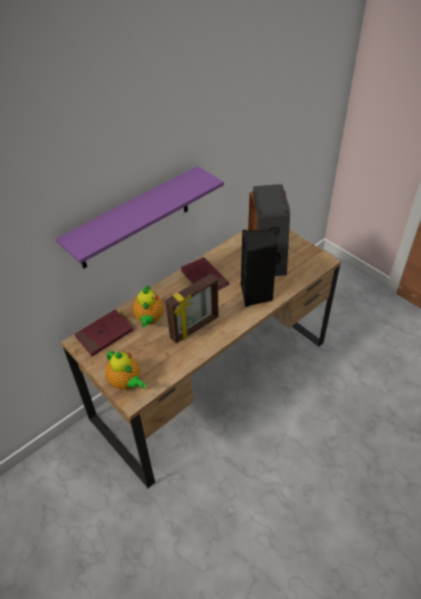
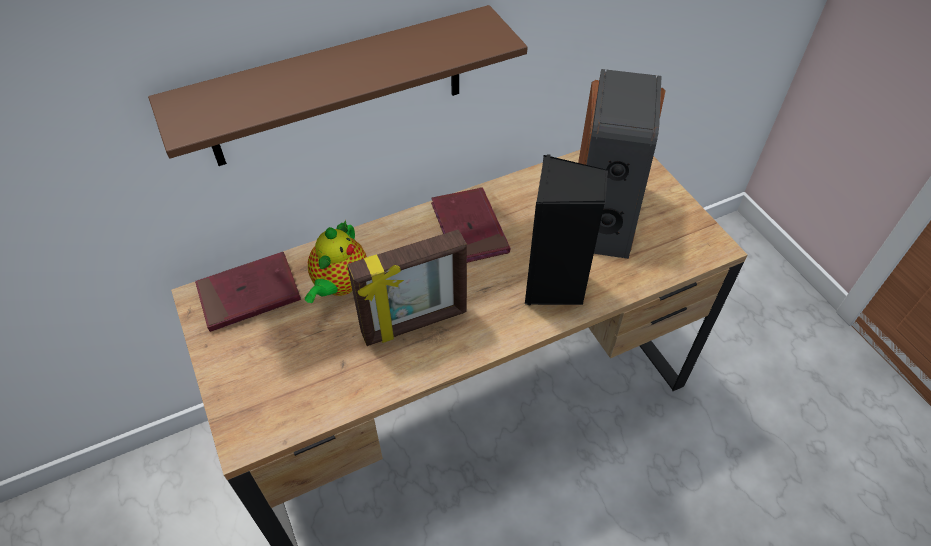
camera: 15 degrees right, 5 degrees up
purple shelf [56,166,224,269] -> brown shelf [148,5,528,166]
teapot [105,350,146,390] -> none

